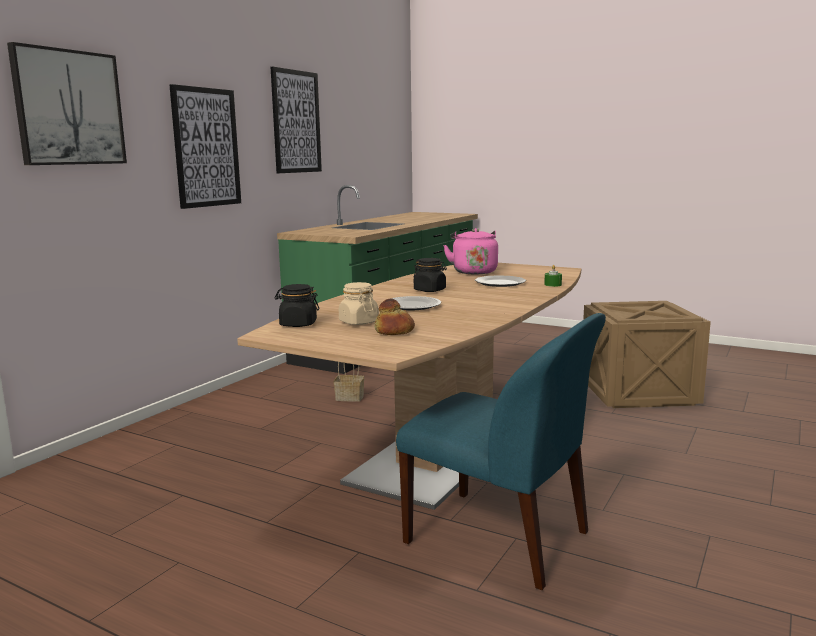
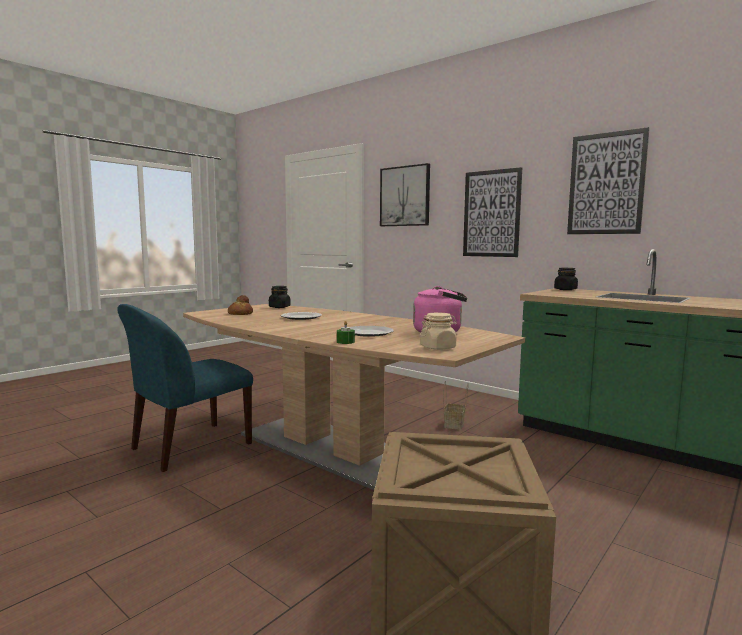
camera: 100 degrees right, 5 degrees down
beige jar [339,282,379,325] -> beige jar moved to [420,312,457,350]
black jar [414,258,447,292] -> black jar moved to [554,268,578,290]

